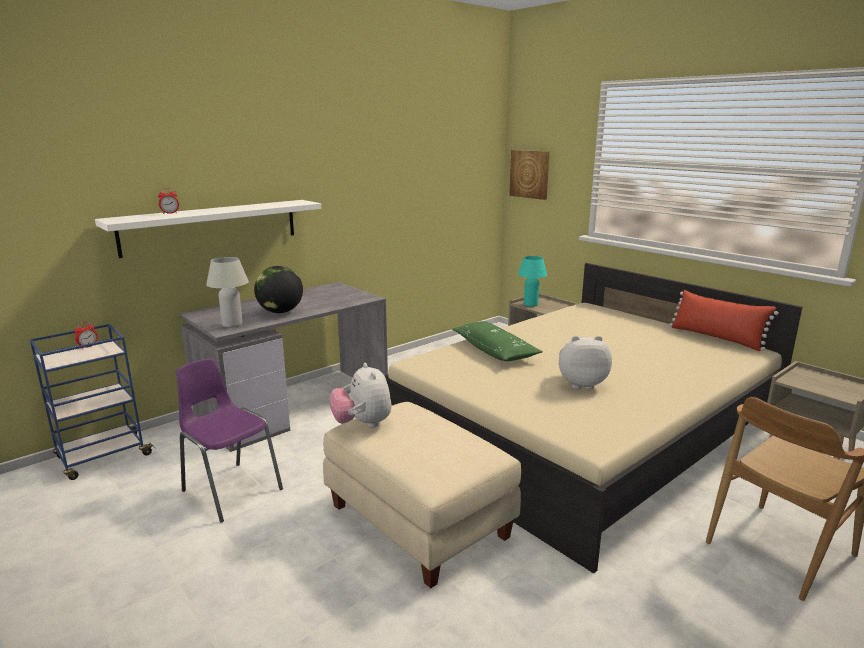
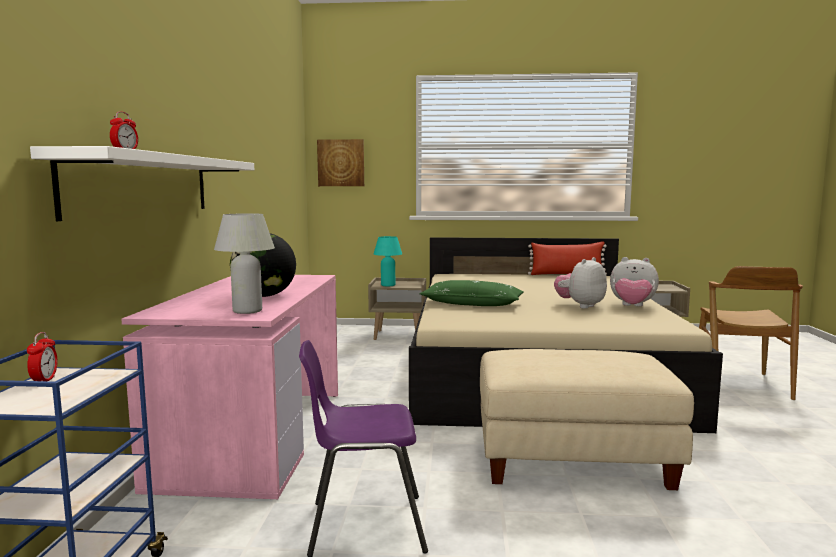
camera: 45 degrees left, 10 degrees down
grey desk [179,282,388,452] -> pink desk [121,275,338,499]
plush toy [330,363,391,428] -> plush toy moved to [610,257,659,306]

